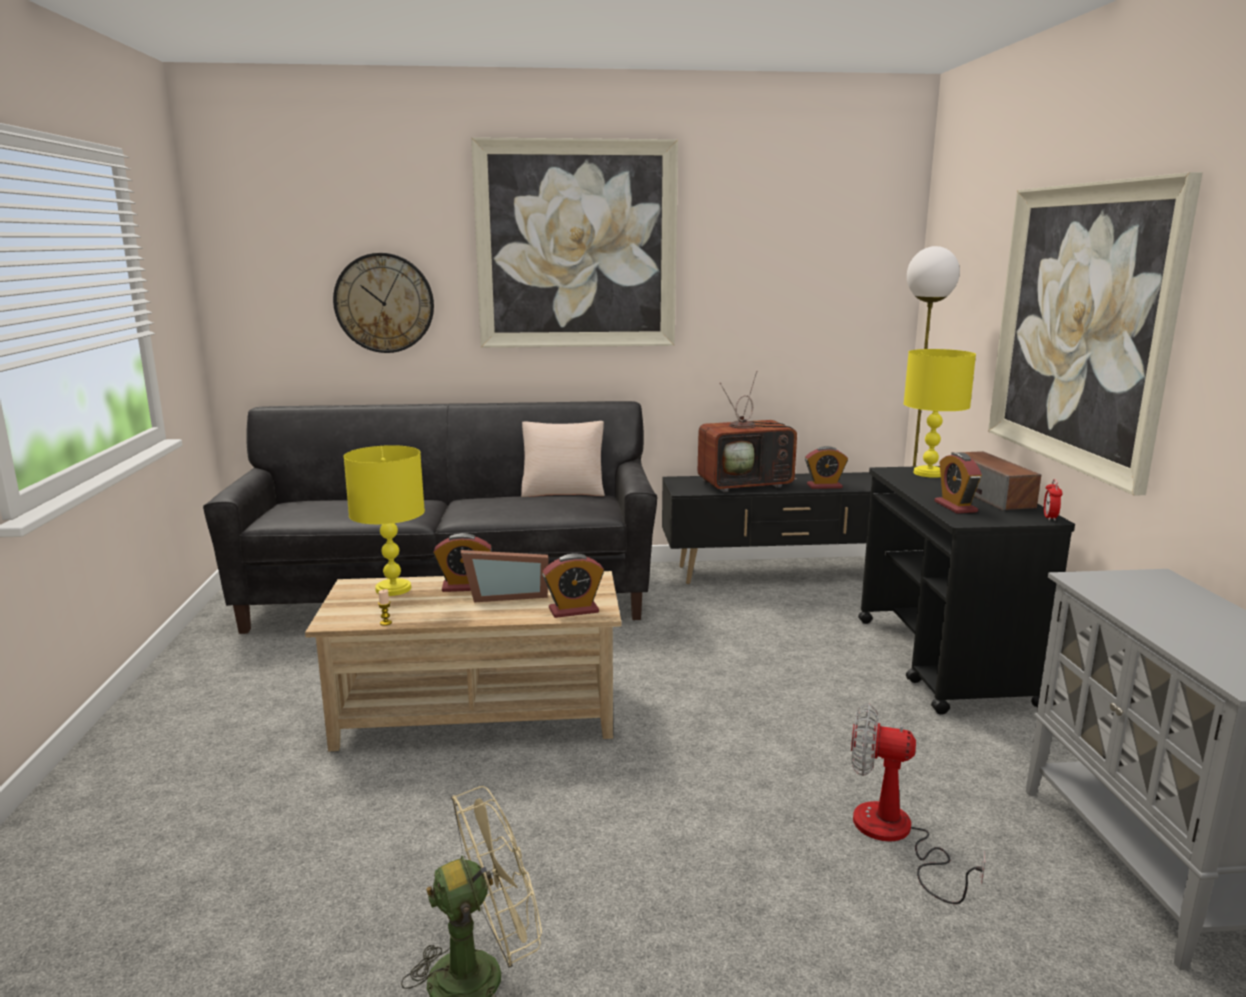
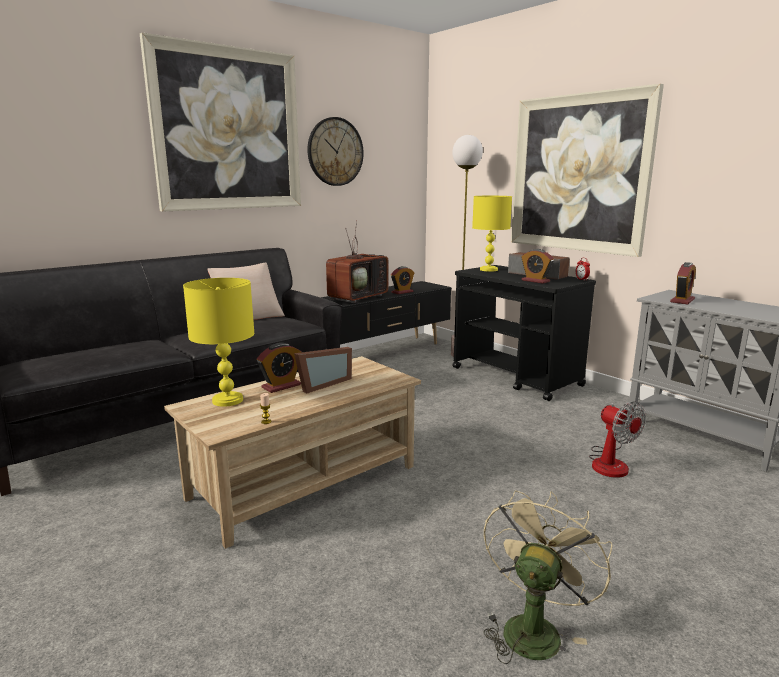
camera: 35 degrees left, 0 degrees up
wall clock [333,253,434,353] -> wall clock moved to [307,117,364,186]
alarm clock [542,553,604,618] -> alarm clock moved to [670,262,696,305]
fan [851,703,985,904] -> fan turned 105 degrees counterclockwise [589,401,646,478]

